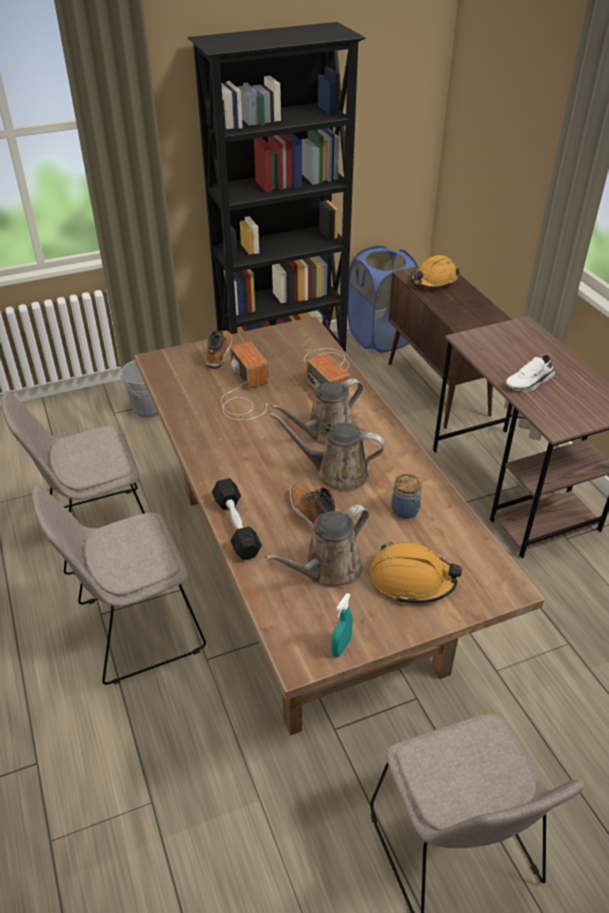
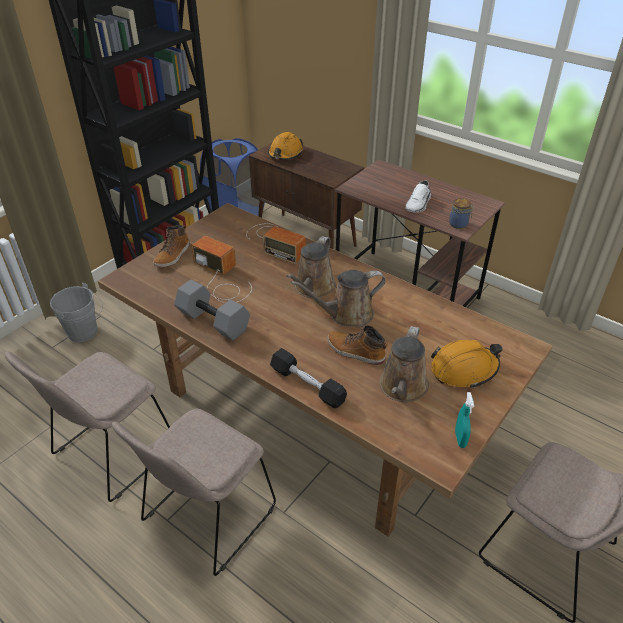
camera: 30 degrees left, 0 degrees up
boot [206,331,232,369] -> boot turned 135 degrees counterclockwise [153,225,190,267]
jar [391,474,422,519] -> jar moved to [449,198,473,229]
none -> grey dumbbell [174,279,250,341]

